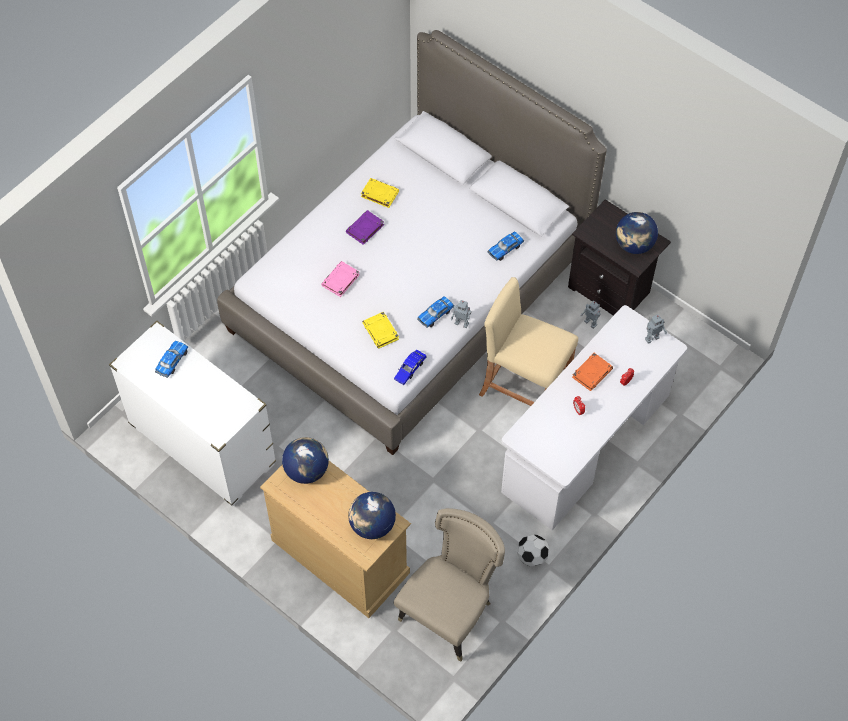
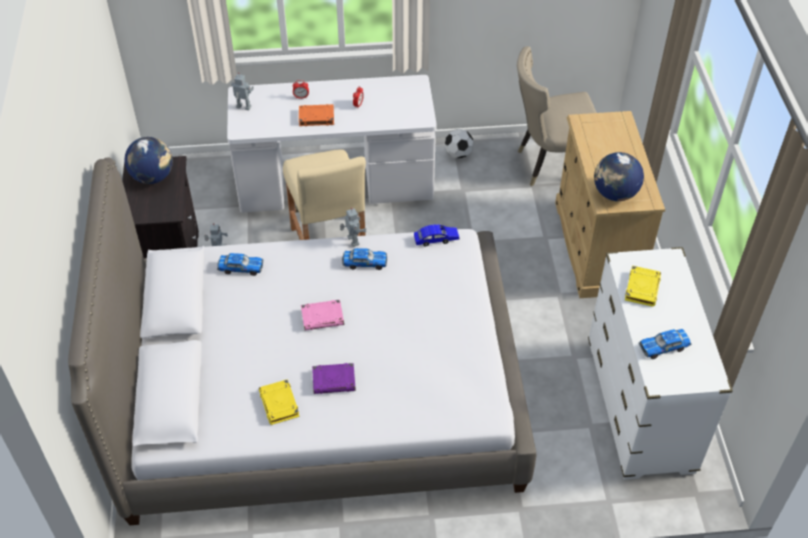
camera: 135 degrees left, 10 degrees down
pink book [321,261,360,297] -> pink book moved to [301,300,344,330]
globe [348,492,396,539] -> none
yellow book [362,312,399,349] -> yellow book moved to [625,266,661,307]

